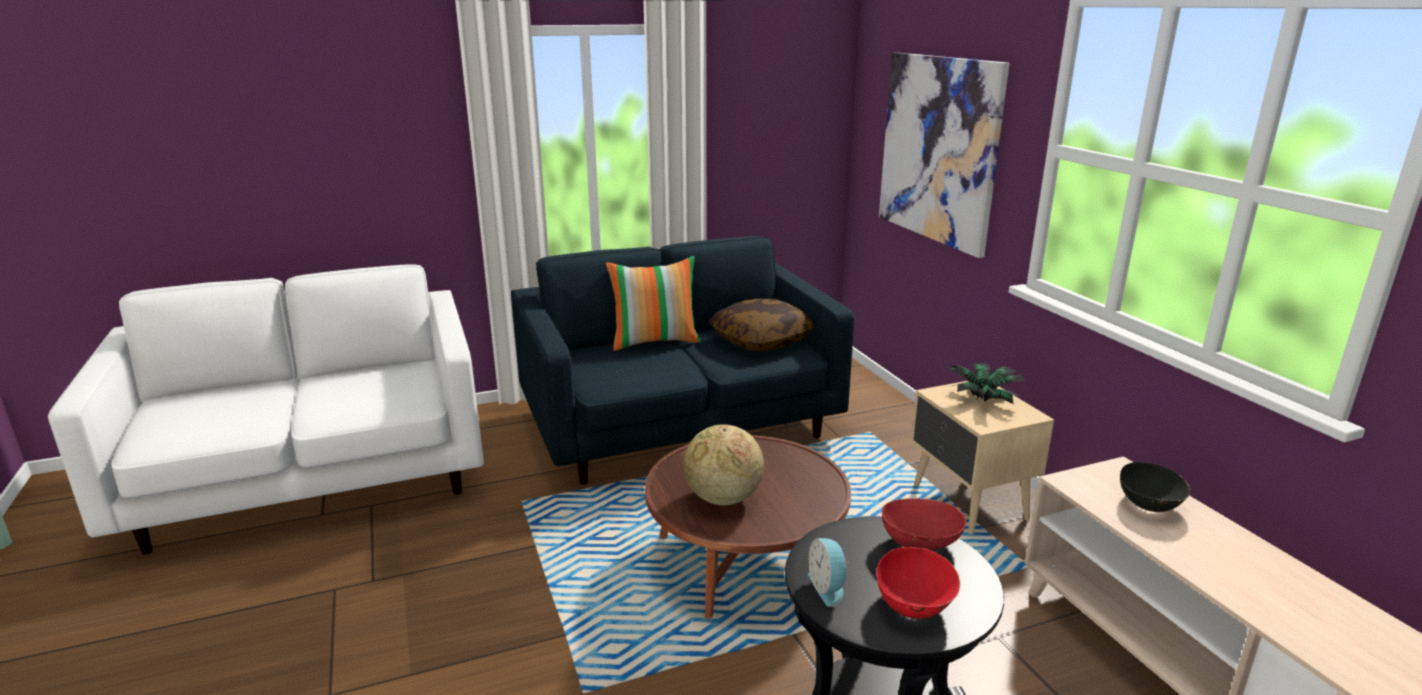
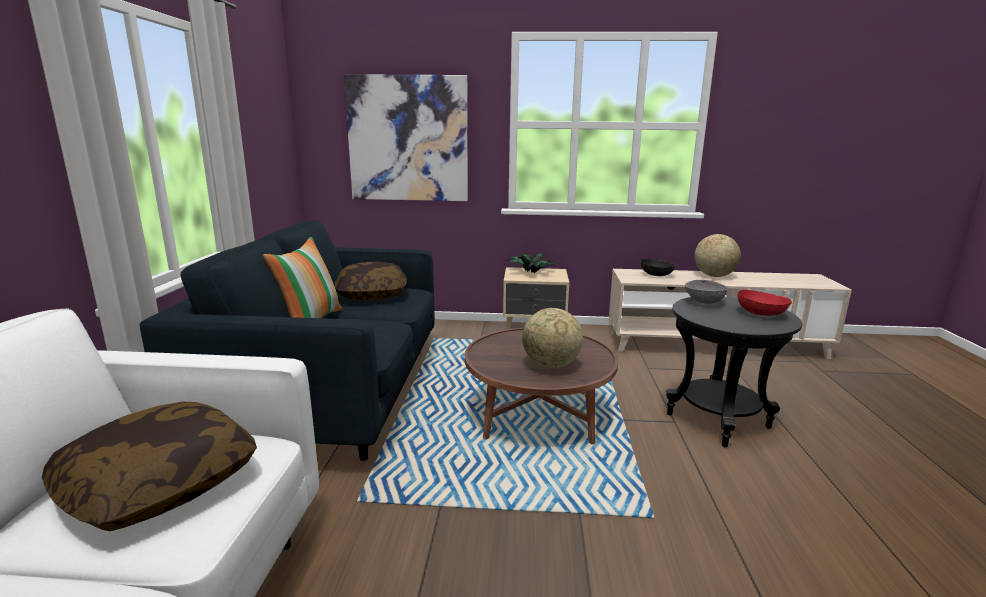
camera: 65 degrees left, 5 degrees down
alarm clock [808,538,850,607] -> none
red bowl [881,498,966,551] -> grey bowl [685,280,728,304]
none -> pillow [42,402,257,531]
none -> globe [694,234,741,277]

